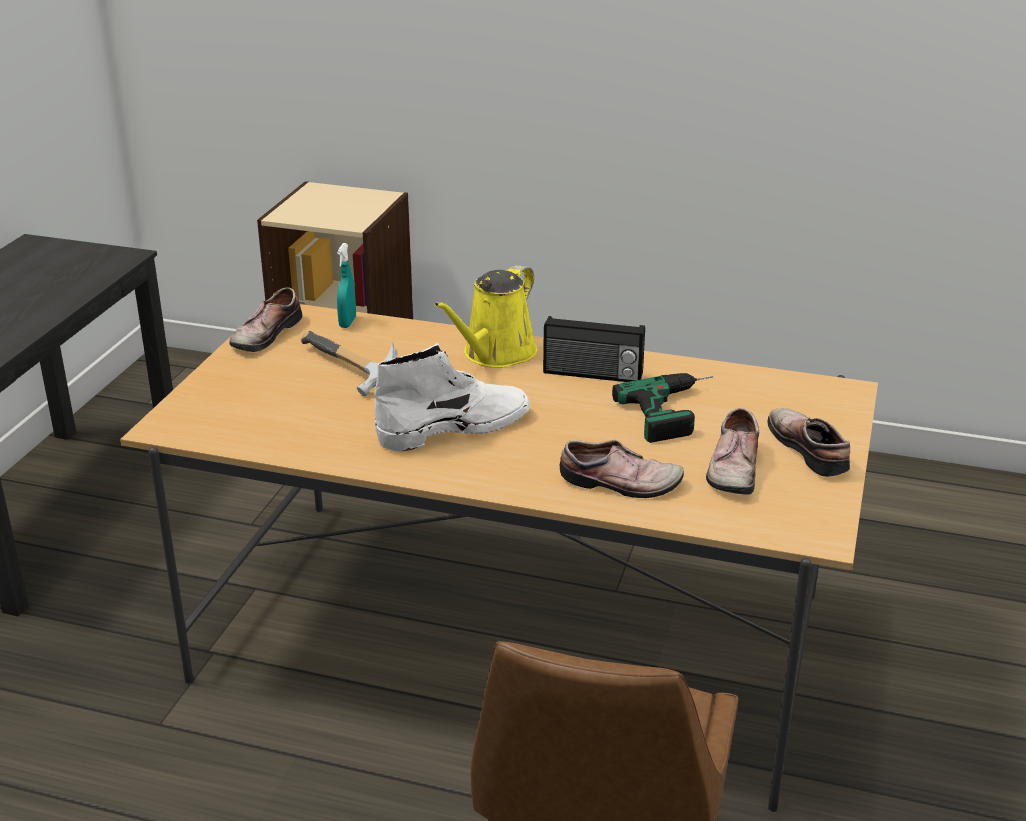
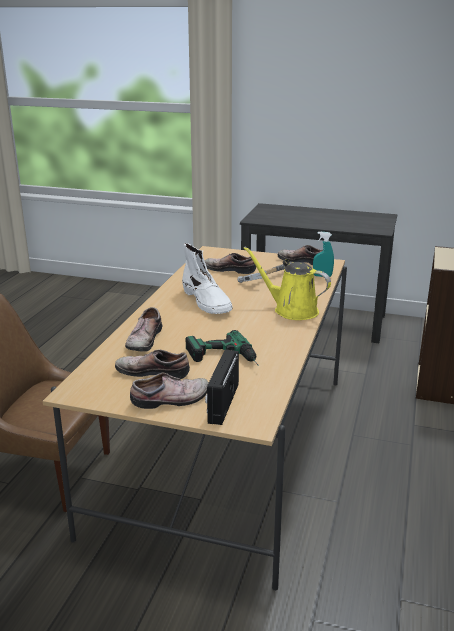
camera: 90 degrees right, 5 degrees down
radio [543,316,645,382] -> radio moved to [205,349,239,425]
none -> shoe [204,253,256,274]

